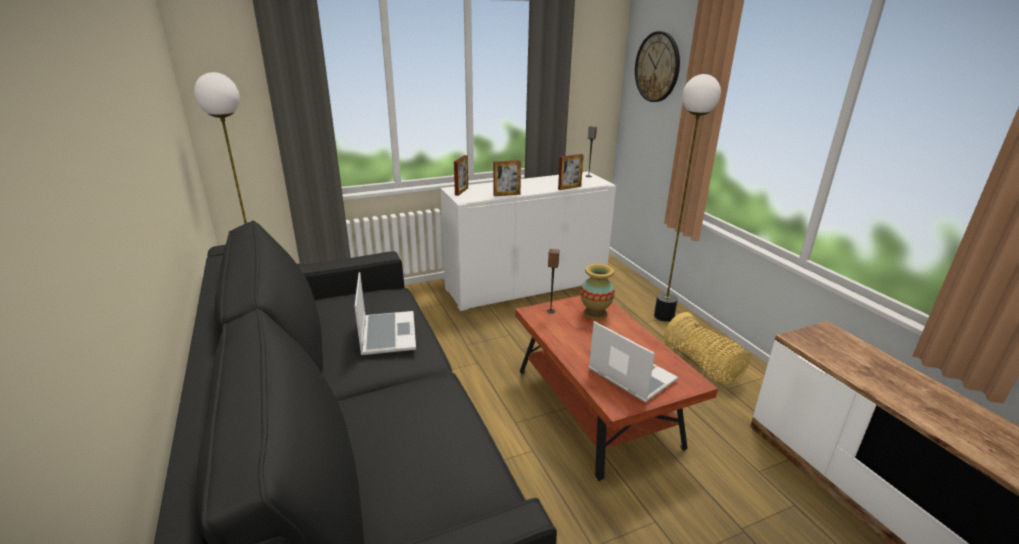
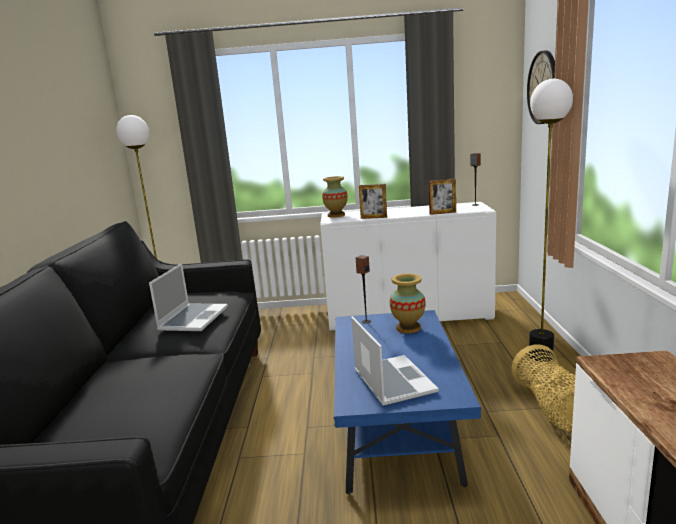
camera: 25 degrees right, 10 degrees down
picture frame [454,155,468,196] -> vase [322,176,348,217]
brown coffee table [515,295,718,481] -> blue coffee table [334,310,481,494]

